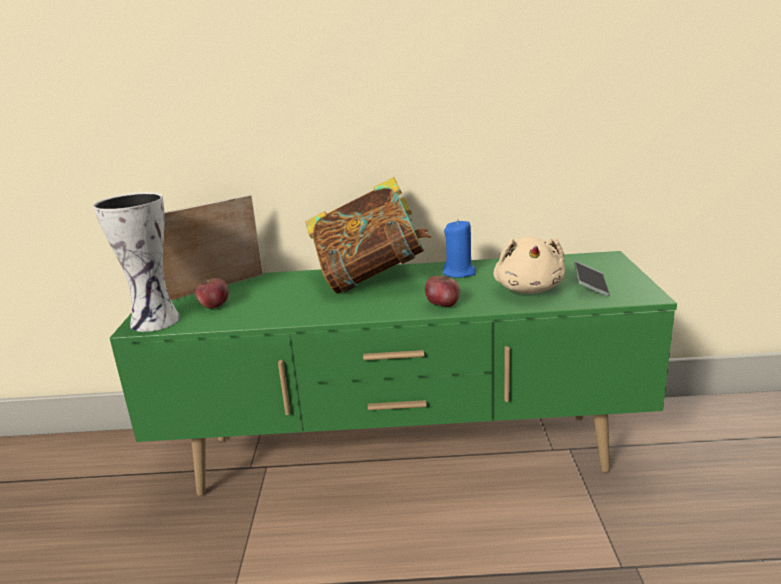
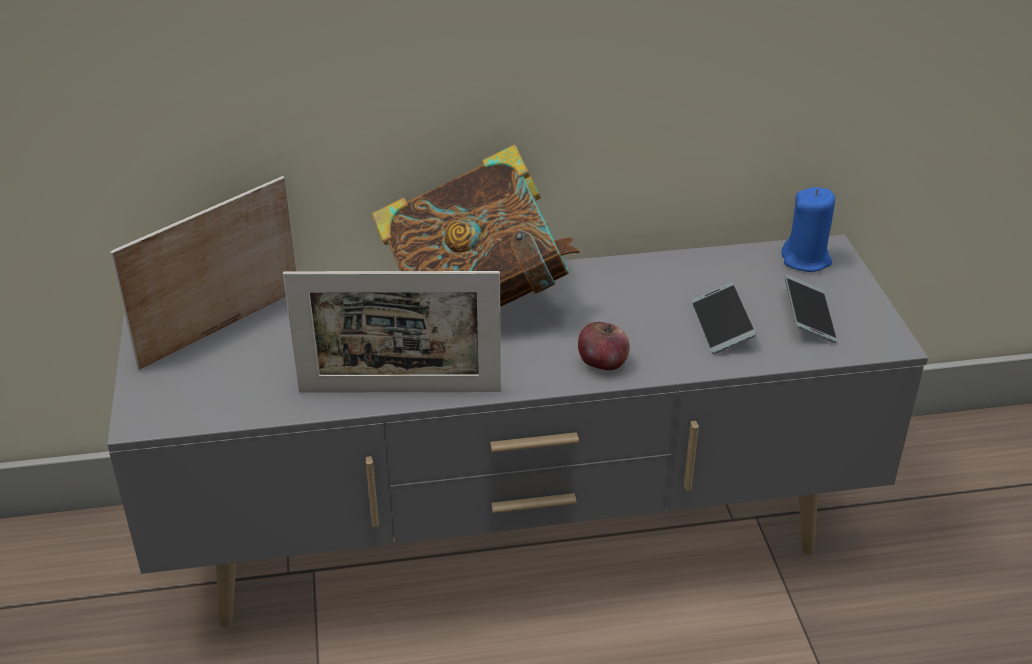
camera: 10 degrees left, 15 degrees up
vase [93,192,180,332] -> none
green tv stand [110,251,677,496] -> grey tv stand [107,234,928,627]
apple [195,276,229,309] -> none
blue candle [443,219,476,278] -> blue candle moved to [781,187,835,272]
beige plush toy [493,236,565,294] -> phone [692,282,756,354]
none -> picture frame [283,271,501,393]

